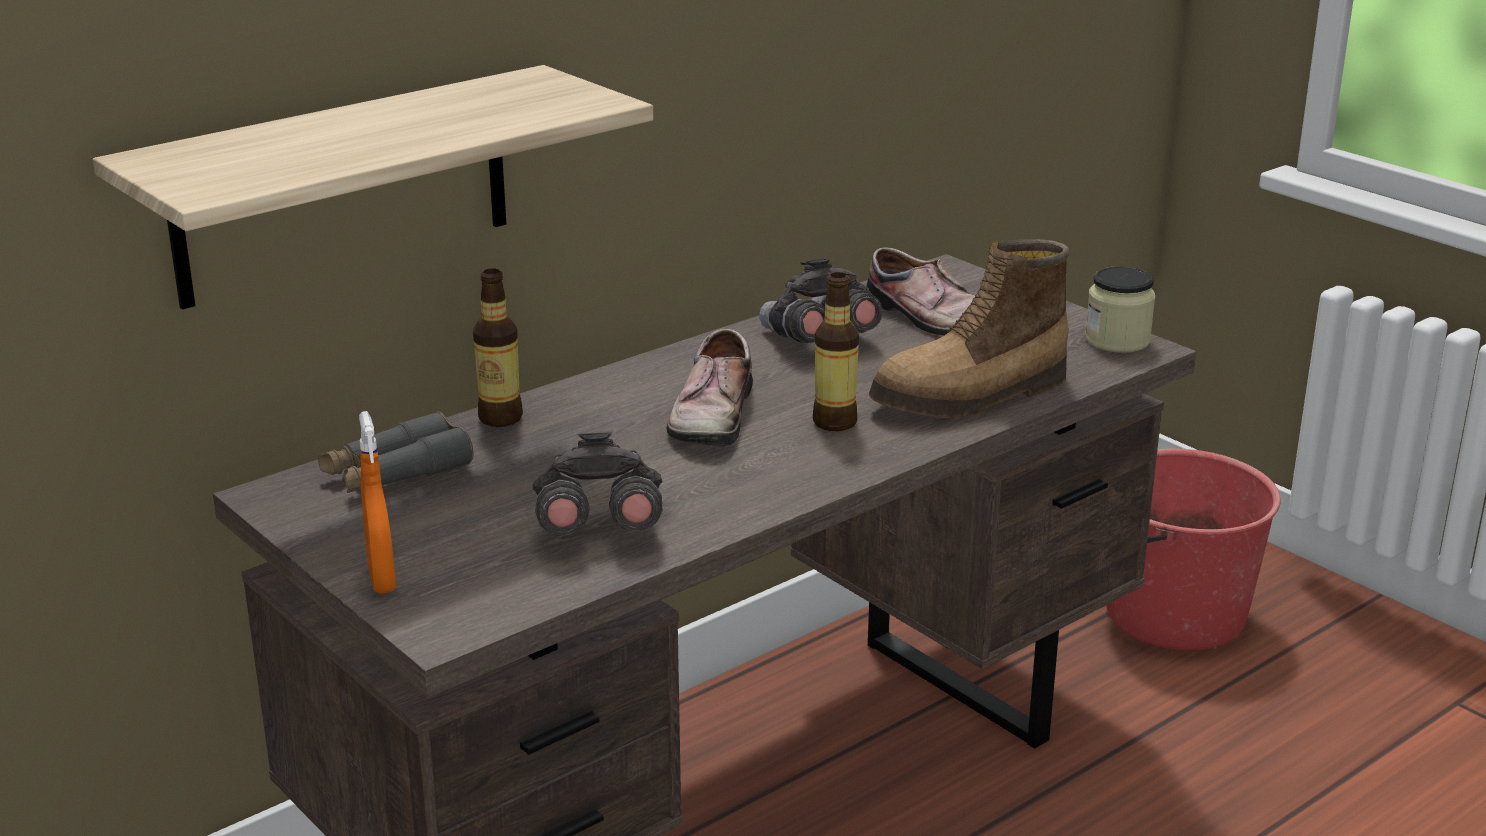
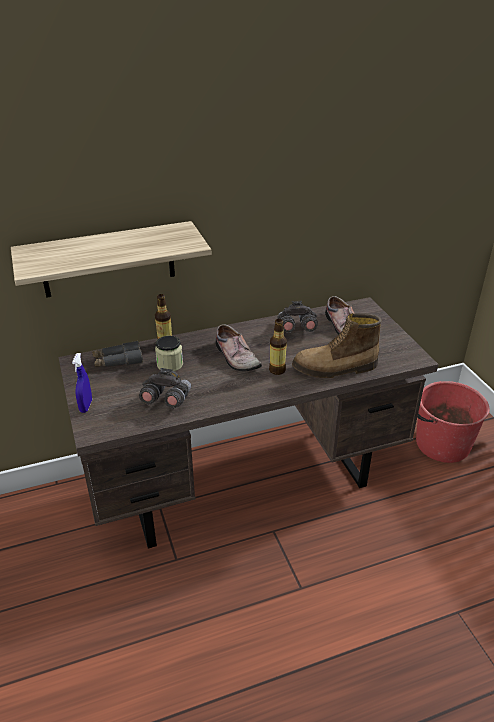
camera: 20 degrees right, 10 degrees up
orange spray bottle [359,411,396,594] -> blue spray bottle [72,353,92,413]
shoe [667,329,753,446] -> shoe turned 60 degrees counterclockwise [215,324,262,372]
jar [1085,266,1155,353] -> jar moved to [155,336,183,371]

